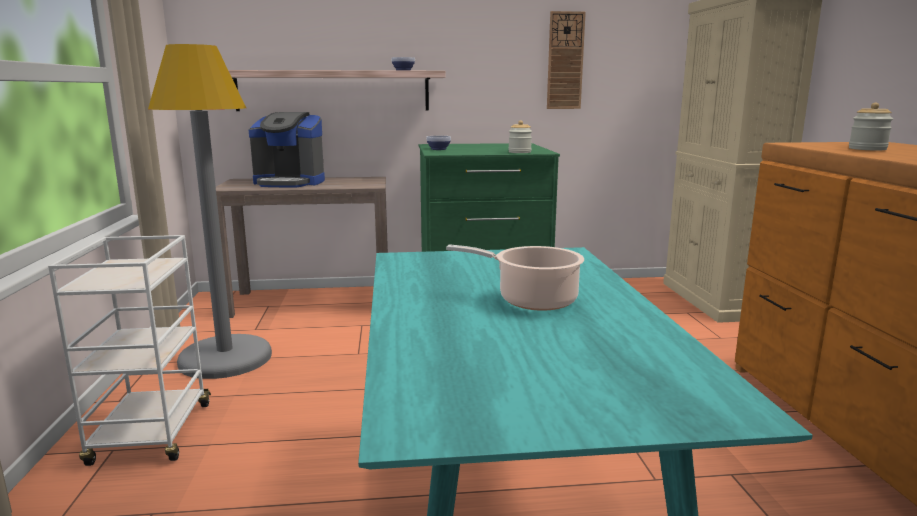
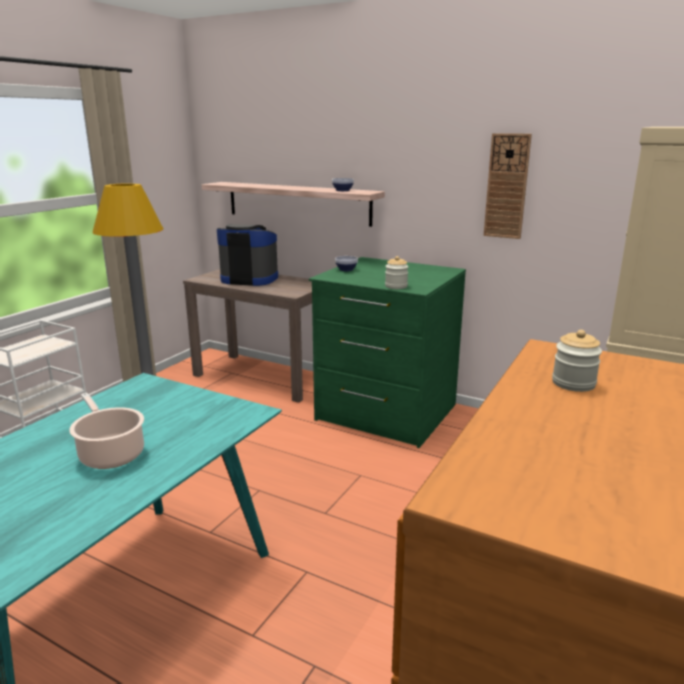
camera: 35 degrees right, 5 degrees up
coffee machine [249,112,325,188] -> coffee machine turned 150 degrees clockwise [217,224,278,286]

